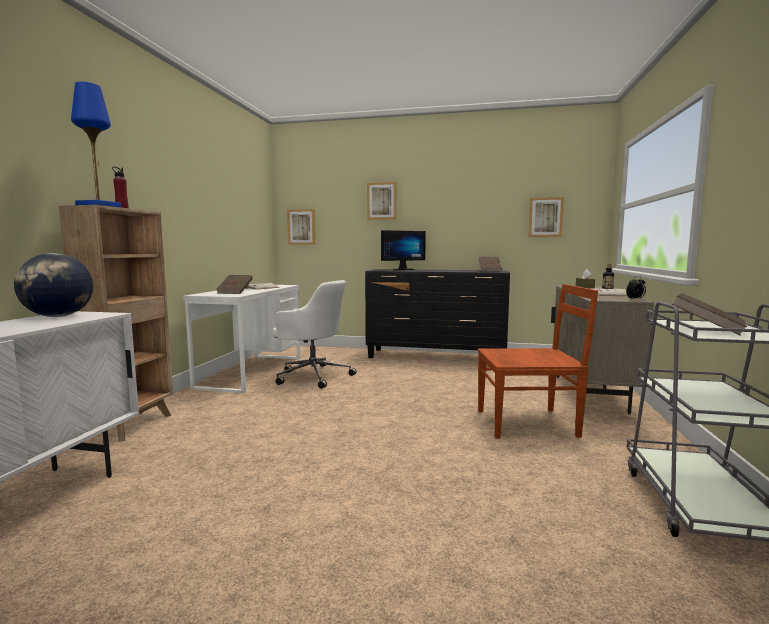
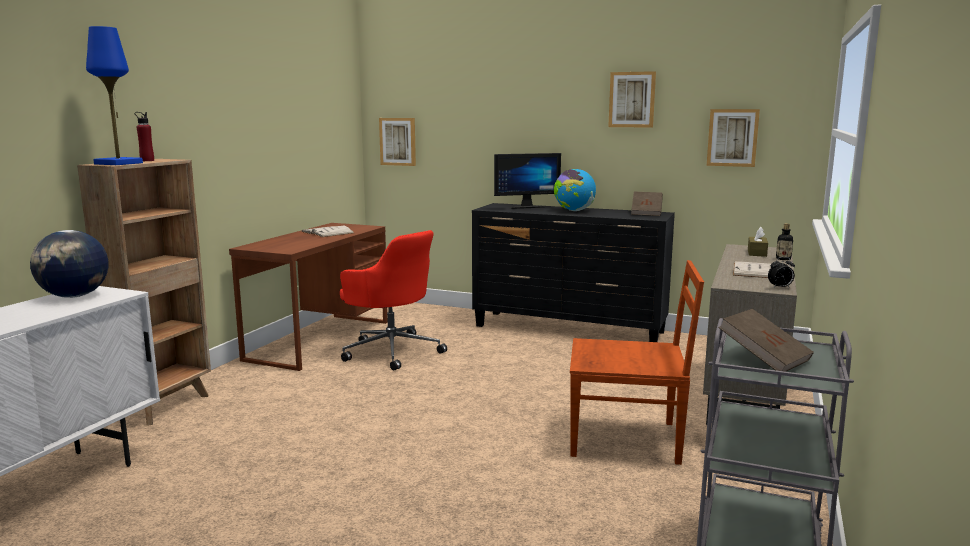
camera: 10 degrees right, 5 degrees up
white desk [183,285,300,393] -> brown desk [229,223,388,371]
brown book [217,275,253,294] -> none
white office chair [272,280,356,389] -> red office chair [340,230,447,370]
picture [367,182,396,220] -> picture moved to [608,71,656,128]
none -> globe [554,169,596,211]

